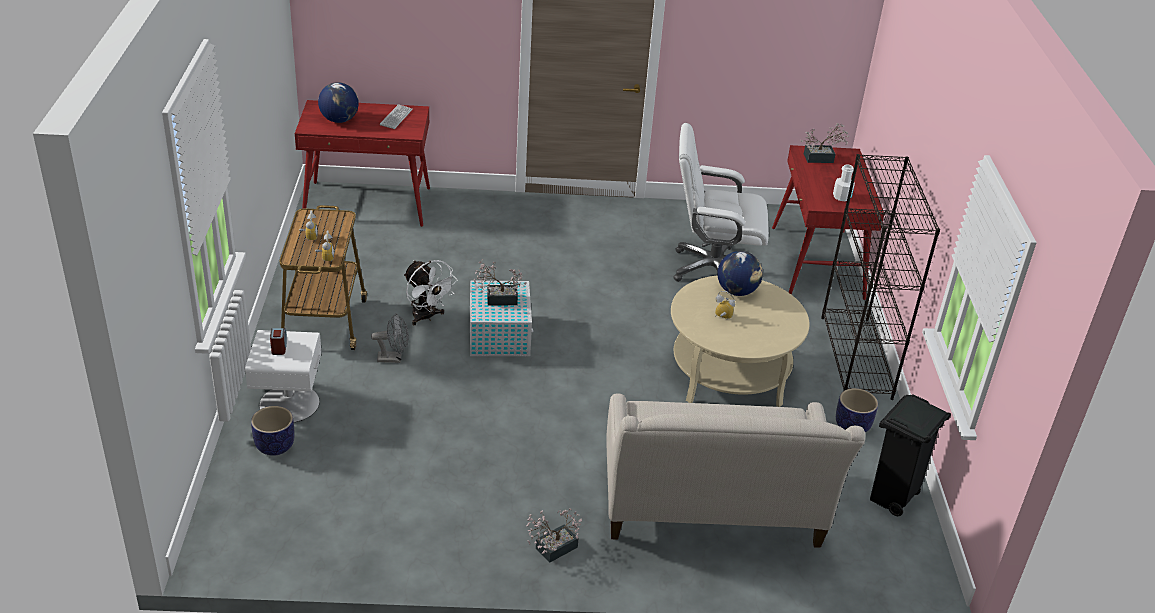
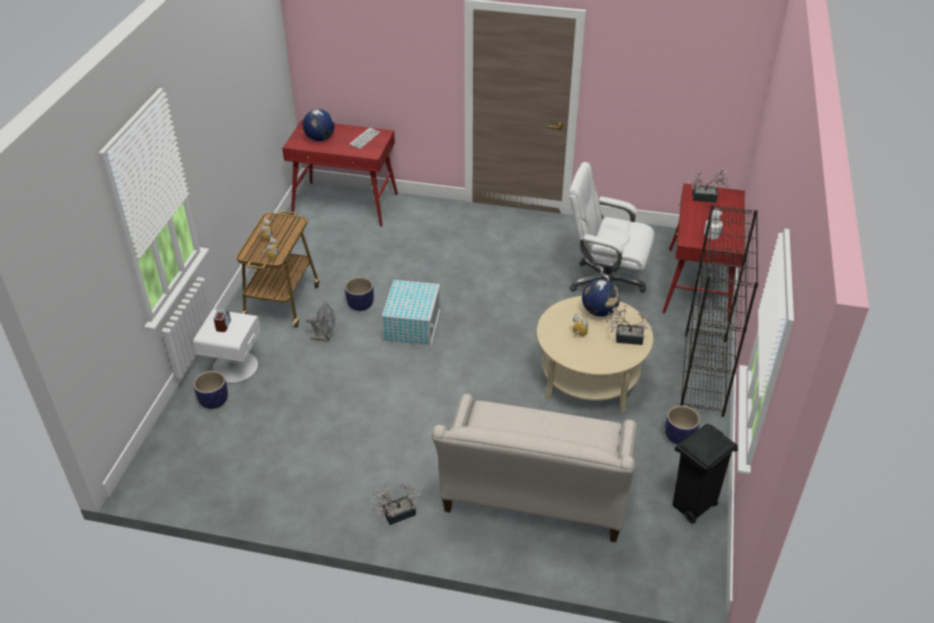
camera: 15 degrees right, 5 degrees up
white fan [404,260,458,325] -> planter [345,277,374,311]
potted plant [474,259,527,305] -> potted plant moved to [606,303,653,345]

